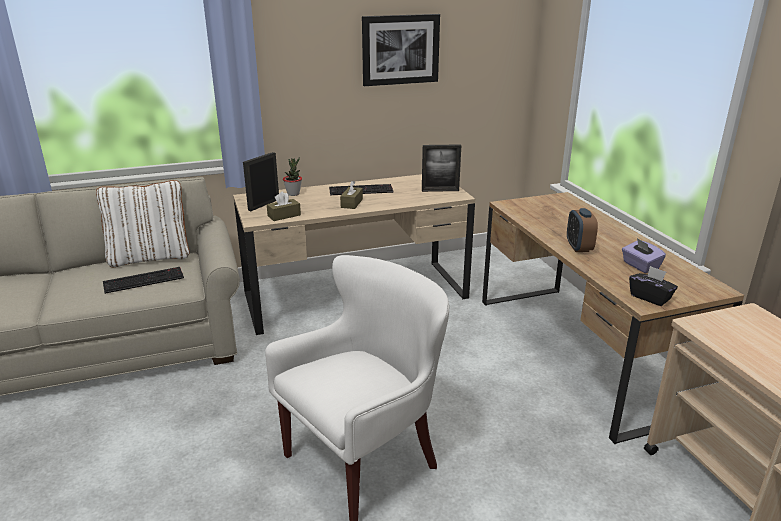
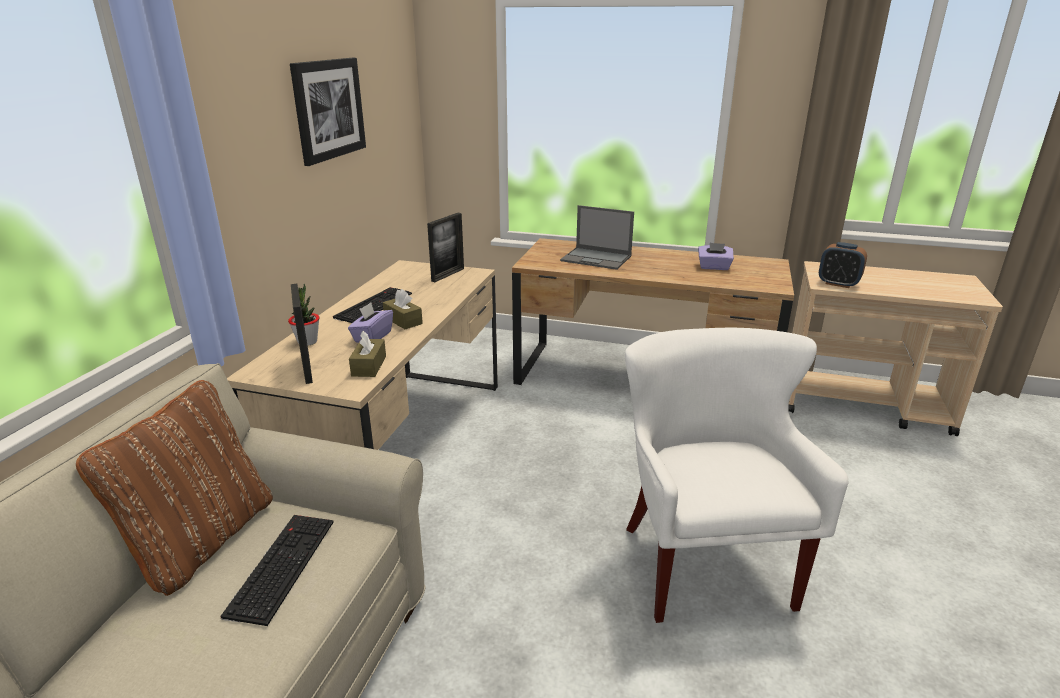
camera: 55 degrees left, 0 degrees up
white pillow [96,180,190,267] -> brown pillow [76,380,273,596]
alarm clock [567,208,598,252] -> alarm clock moved to [819,242,867,288]
black tissue box [629,266,678,306] -> none
none -> purple tissue box [348,302,393,343]
none -> laptop [560,205,634,270]

